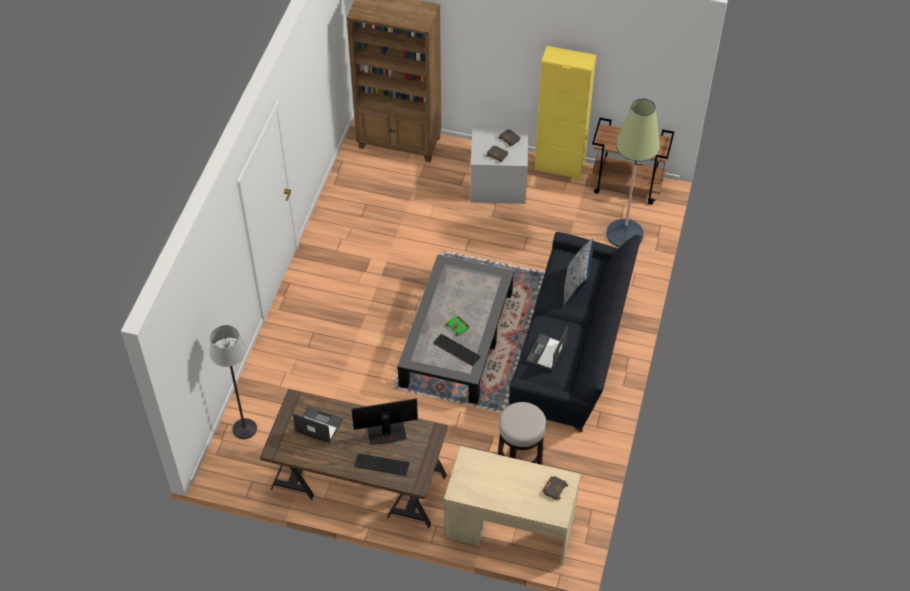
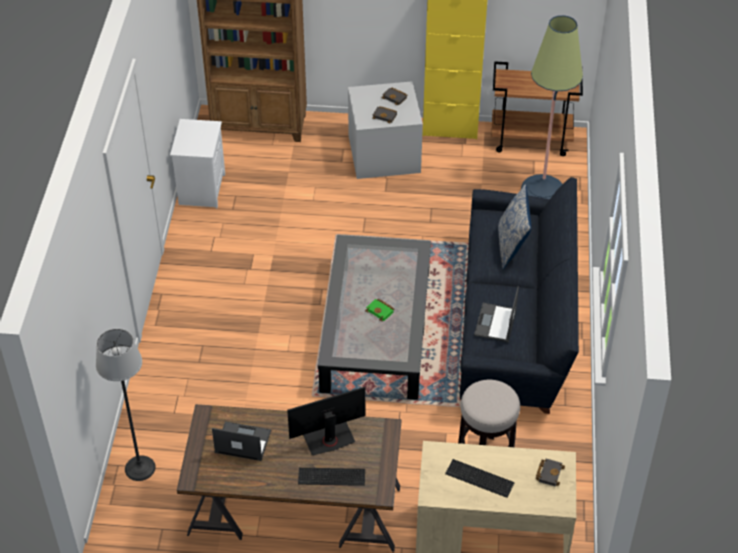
camera: 10 degrees left, 5 degrees down
keyboard [433,334,481,366] -> keyboard moved to [445,459,515,498]
none -> white nightstand [170,119,225,208]

